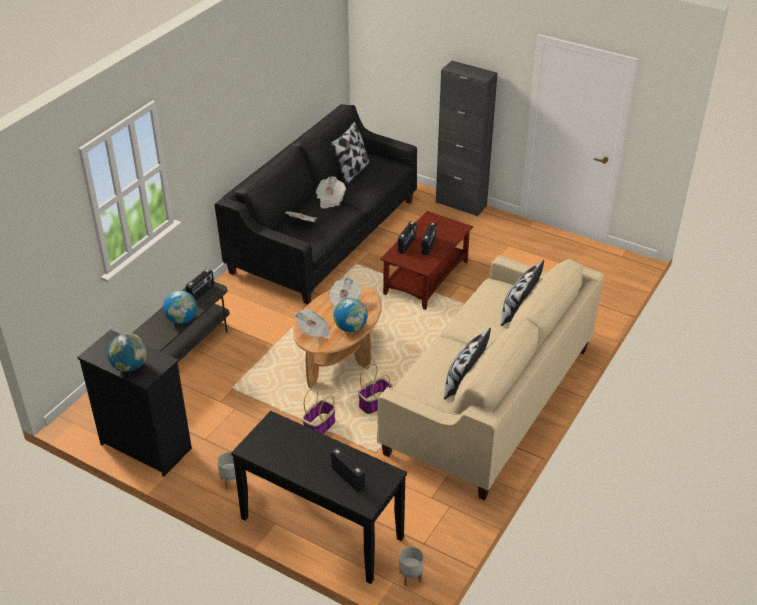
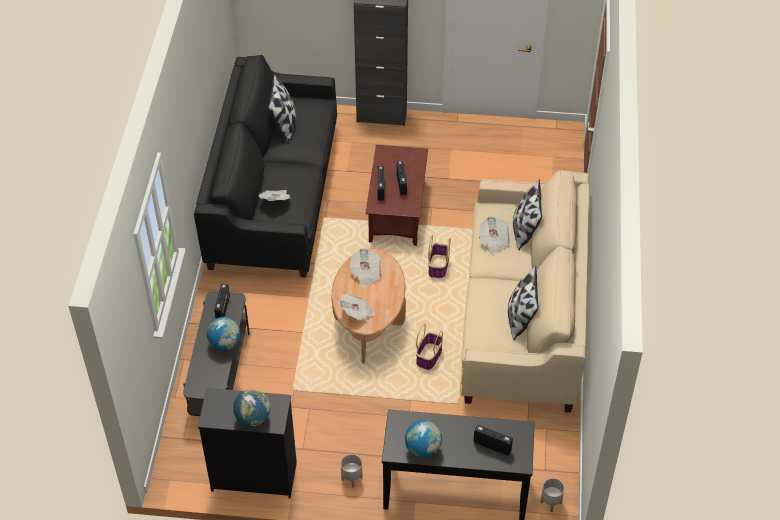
camera: 25 degrees left, 10 degrees up
basket [302,387,336,434] -> basket moved to [428,235,450,278]
newspaper [316,176,346,208] -> newspaper moved to [479,216,510,255]
globe [333,298,368,332] -> globe moved to [405,420,442,458]

